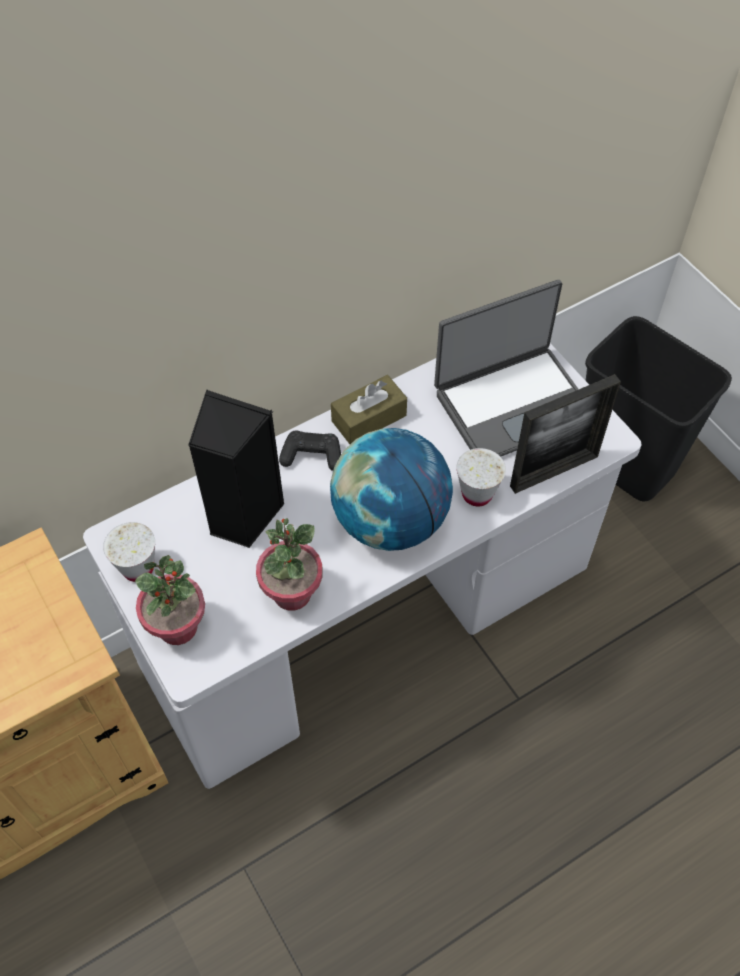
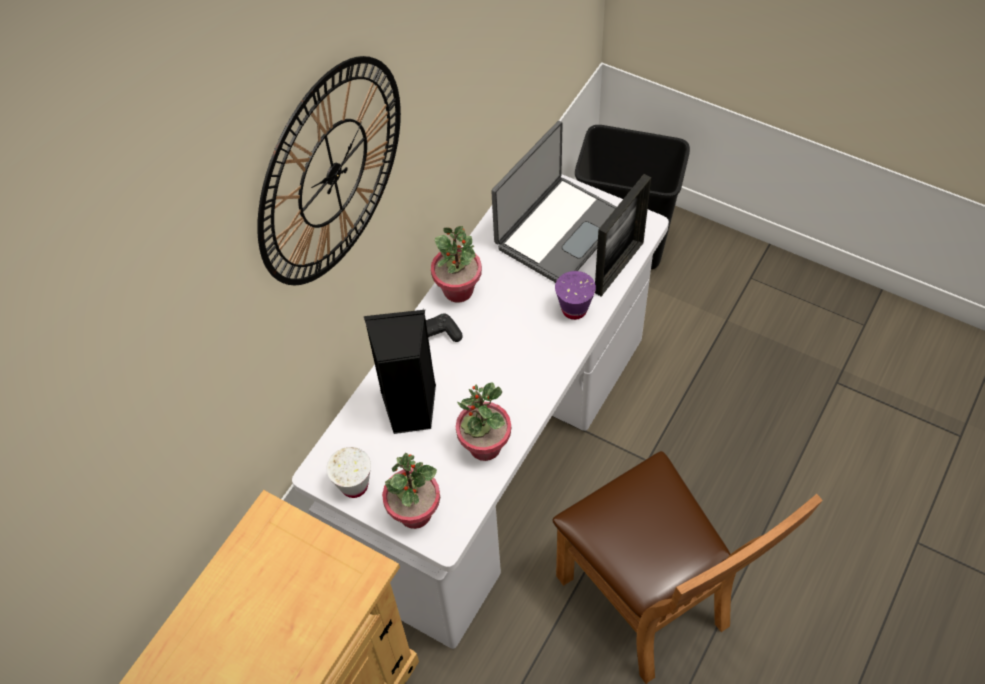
camera: 25 degrees left, 0 degrees up
globe [330,428,453,551] -> none
brown tissue box [331,375,407,444] -> potted plant [431,226,482,303]
white cup [456,448,506,506] -> purple cup [555,271,596,320]
none -> wall clock [257,56,401,285]
none -> brown chair [553,451,823,684]

